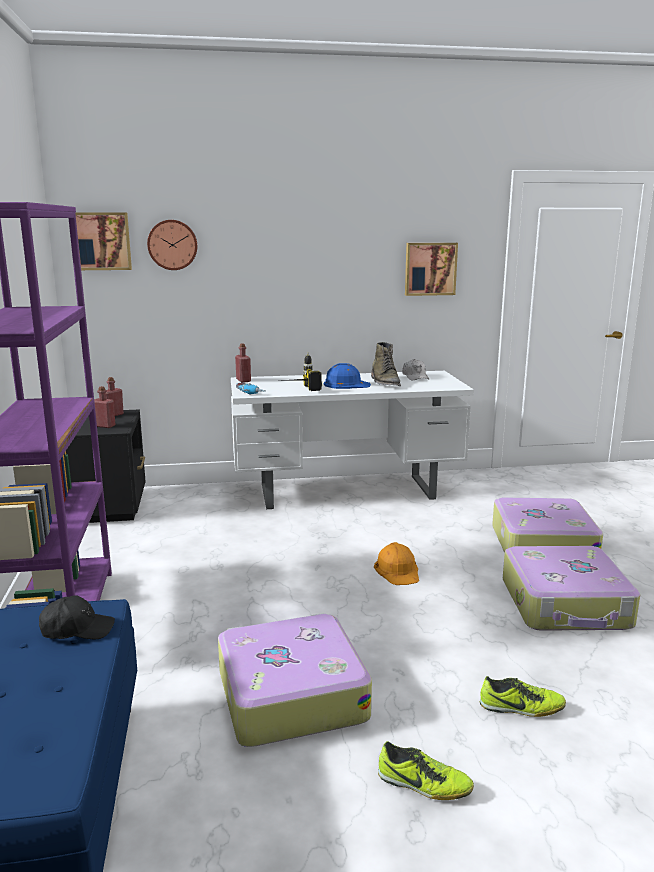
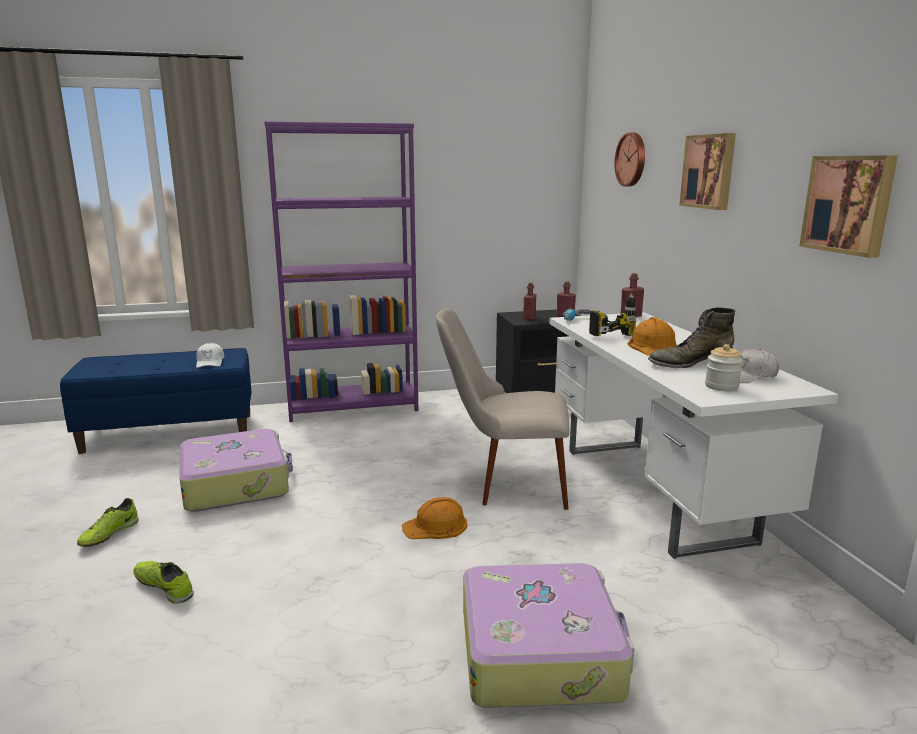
camera: 85 degrees right, 0 degrees up
black cap [39,595,115,639] -> white cap [196,343,224,368]
picture [75,213,132,270] -> picture moved to [679,133,736,210]
blue hard hat [324,363,371,389] -> orange hard hat [628,317,677,356]
shoe [480,676,566,717] -> shoe turned 120 degrees clockwise [134,561,194,604]
suitcase [503,546,640,631] -> none
none -> beige chair [436,308,569,510]
none -> jar [705,344,743,391]

